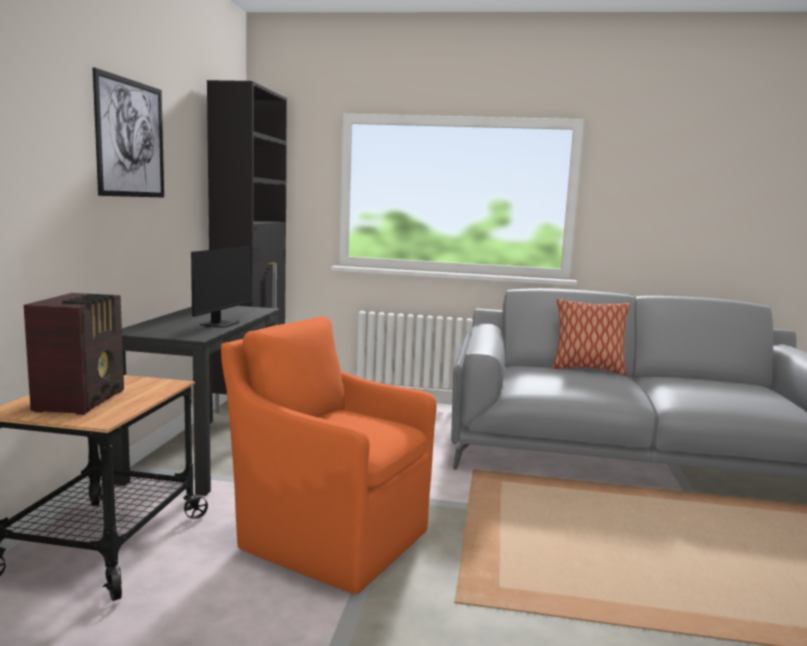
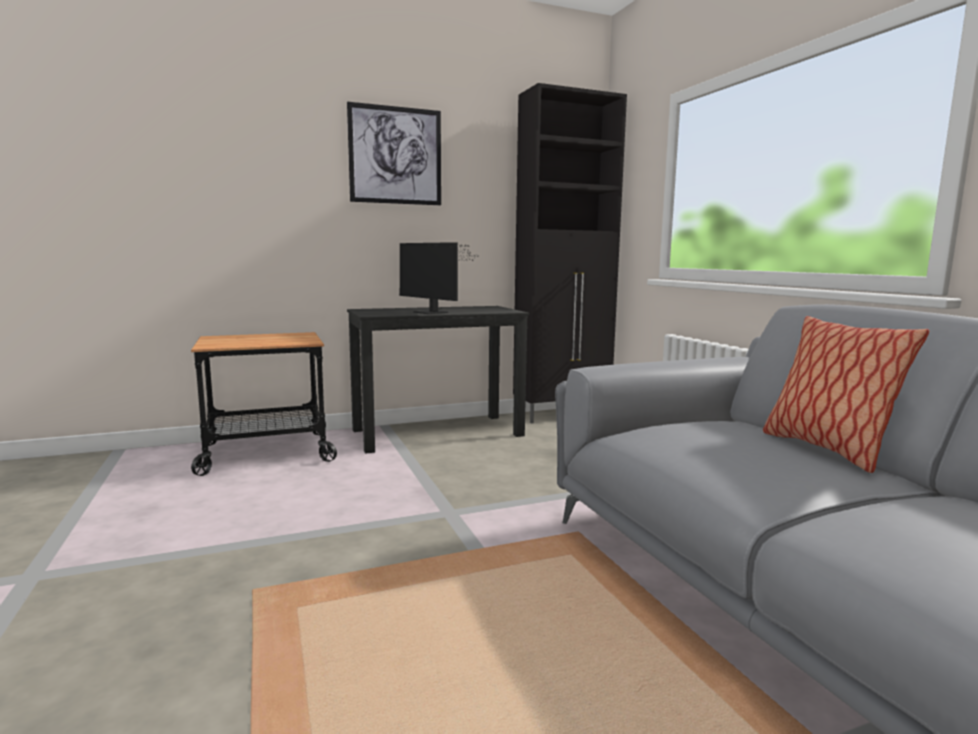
camera: 60 degrees right, 0 degrees up
radio [24,293,124,415] -> none
monitor [191,246,263,328] -> monitor turned 60 degrees clockwise [399,242,475,314]
orange armchair [221,317,437,594] -> none

